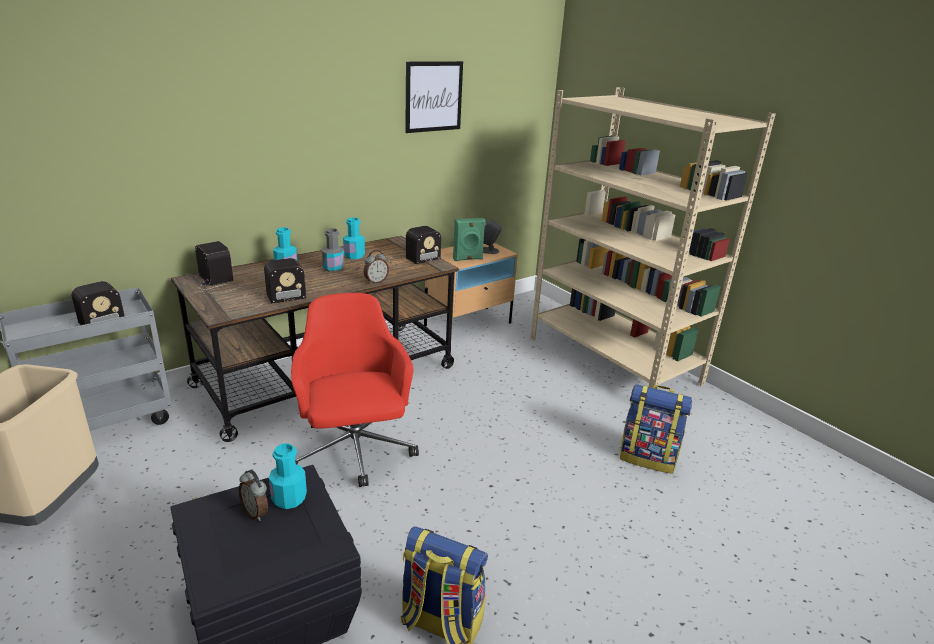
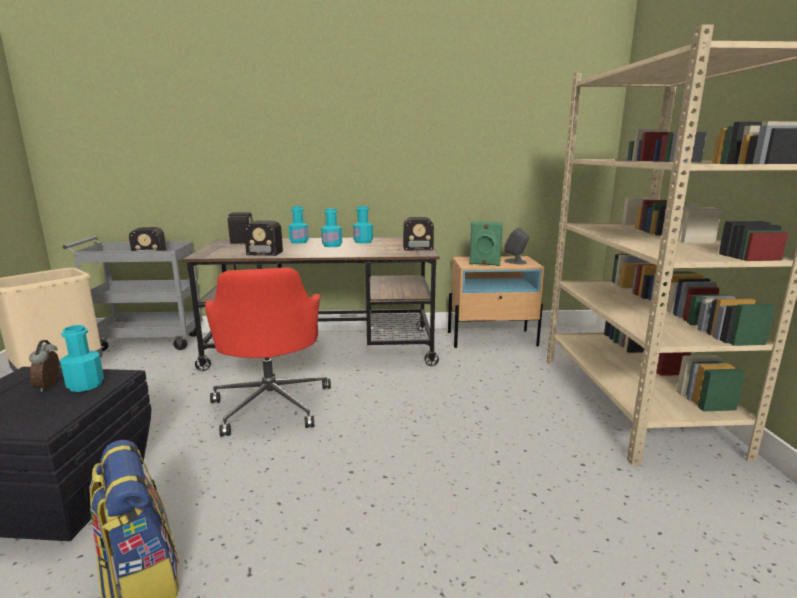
camera: 35 degrees right, 10 degrees down
red office chair [291,293,419,487] -> red office chair turned 150 degrees clockwise [205,267,331,437]
grey bottle [322,228,345,272] -> turquoise bottle [321,208,342,247]
alarm clock [364,250,389,284] -> none
picture [405,61,463,133] -> none
backpack [620,384,692,474] -> none

